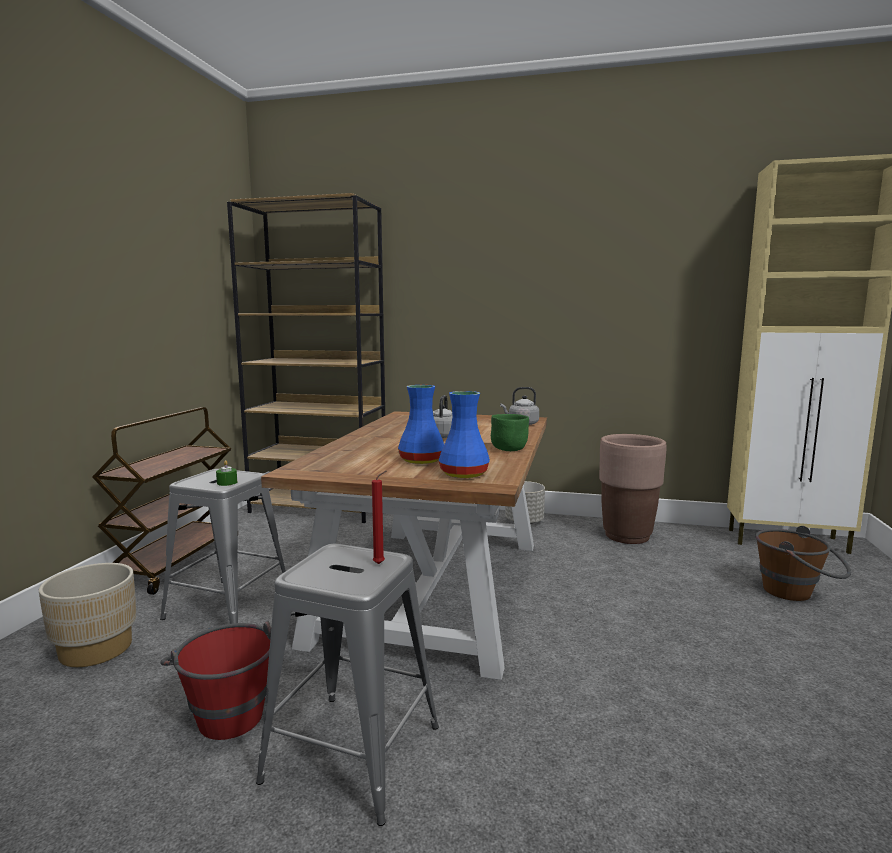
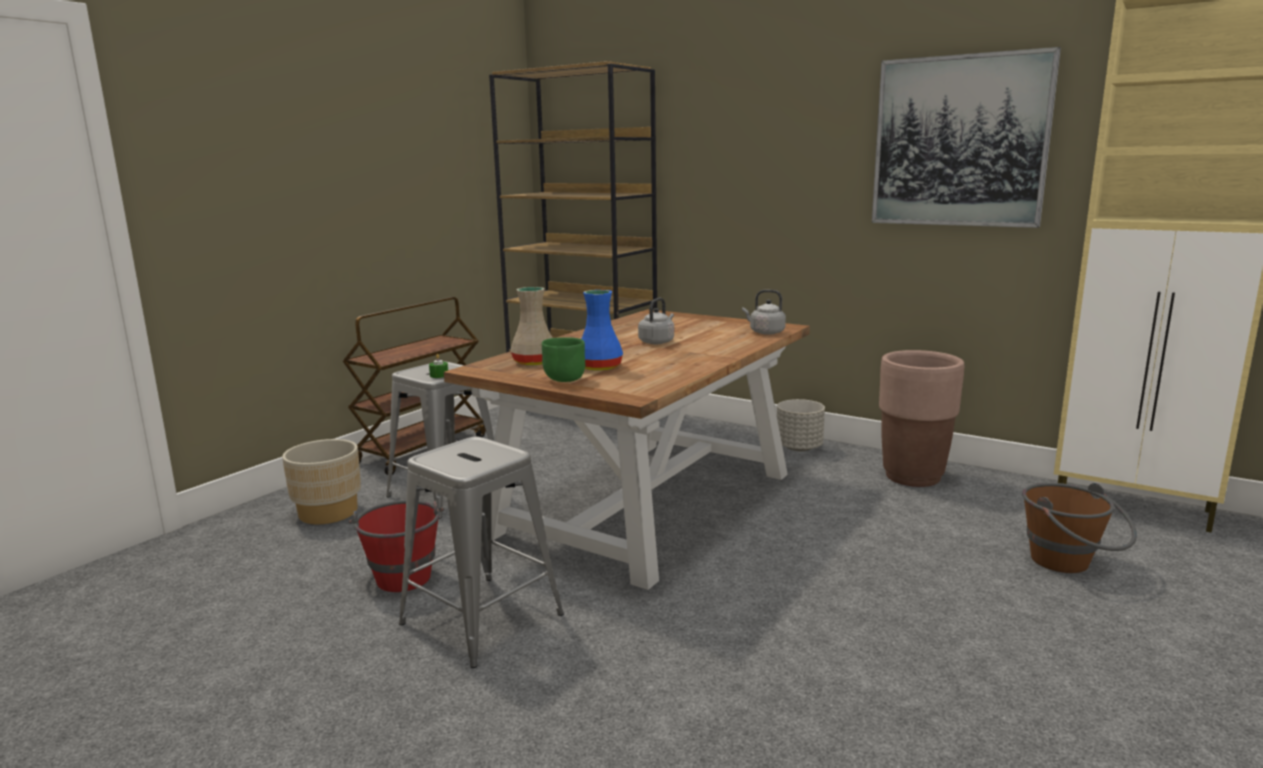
camera: 20 degrees right, 5 degrees up
red candle [372,471,387,564] -> none
blue vase [439,391,490,478] -> none
green bowl [491,414,529,451] -> green bowl moved to [542,337,585,382]
none -> beige vase [510,287,553,365]
none -> picture [872,47,1061,228]

